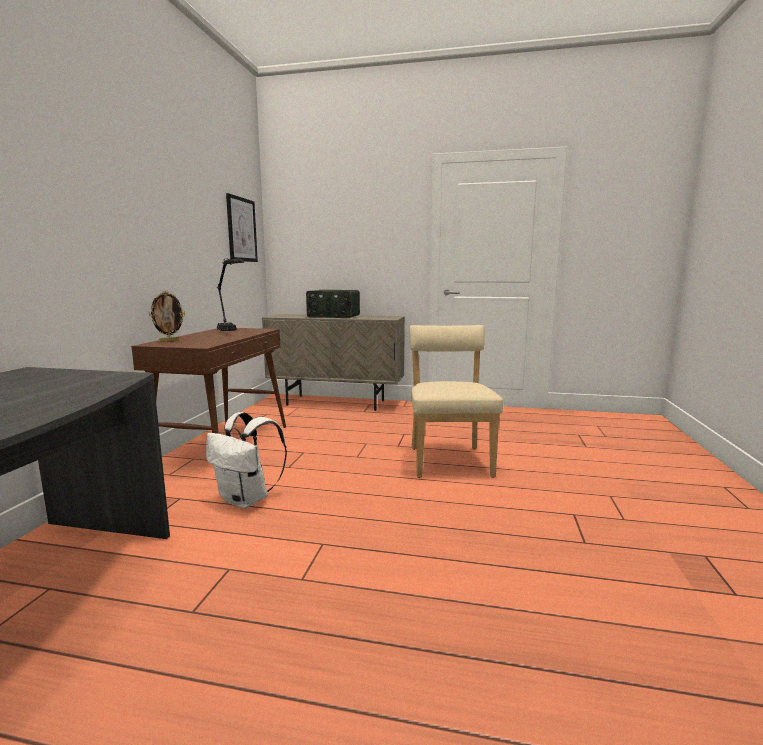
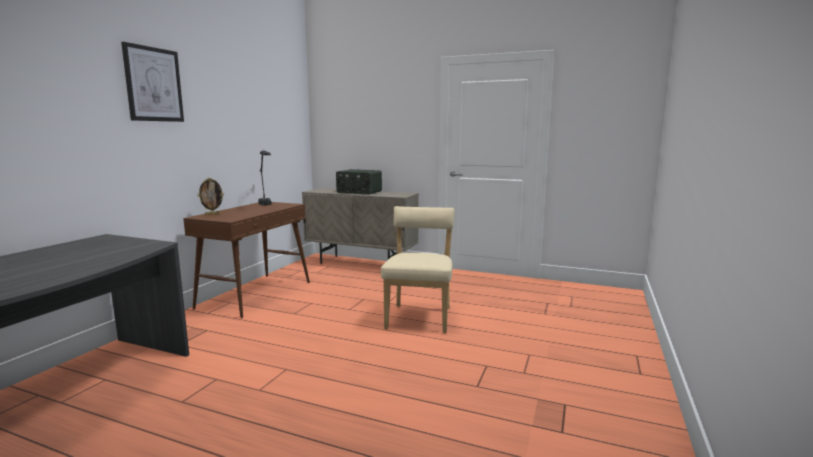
camera: 10 degrees right, 0 degrees up
white backpack [206,412,287,509] -> none
picture [226,193,258,262] -> picture moved to [121,42,184,122]

